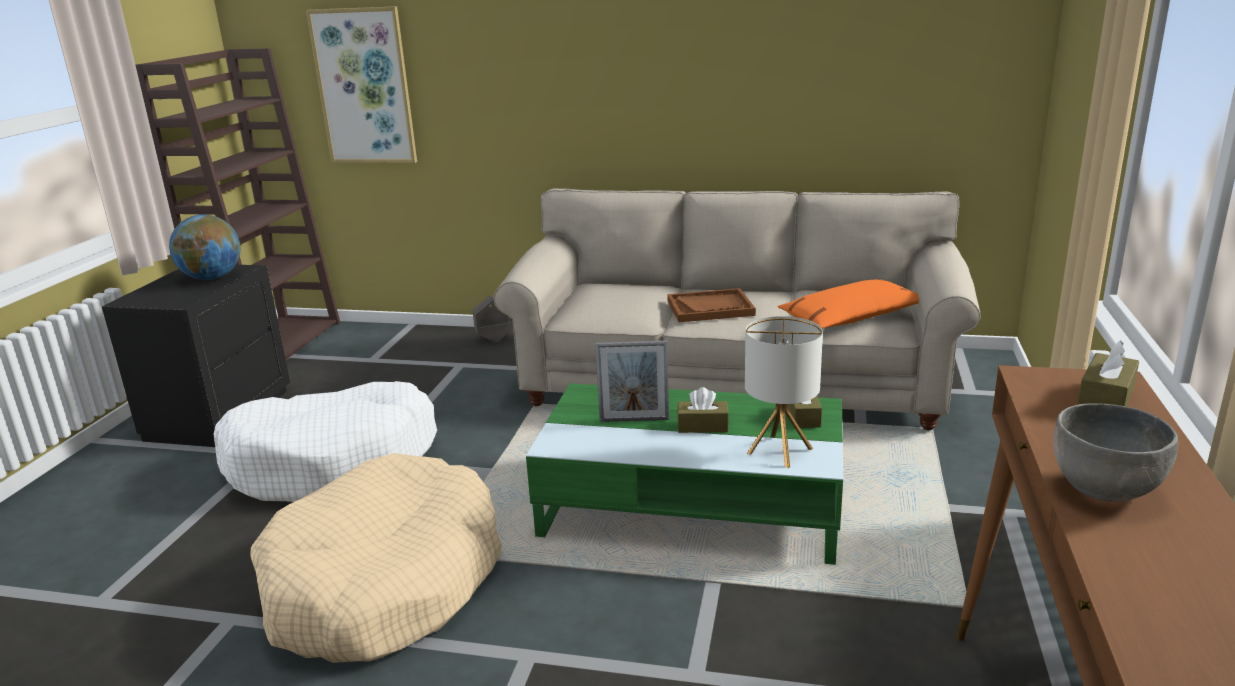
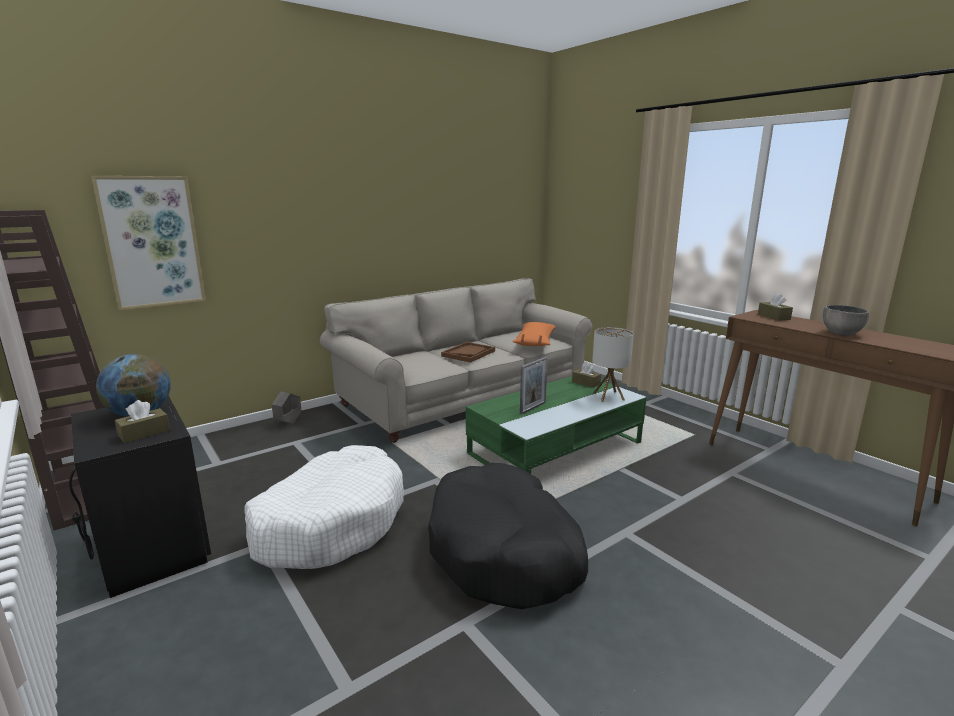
camera: 50 degrees left, 5 degrees down
beige dog bed [250,453,502,663] -> black dog bed [428,463,588,609]
brown tissue box [677,387,729,433] -> brown tissue box moved to [115,400,170,443]

